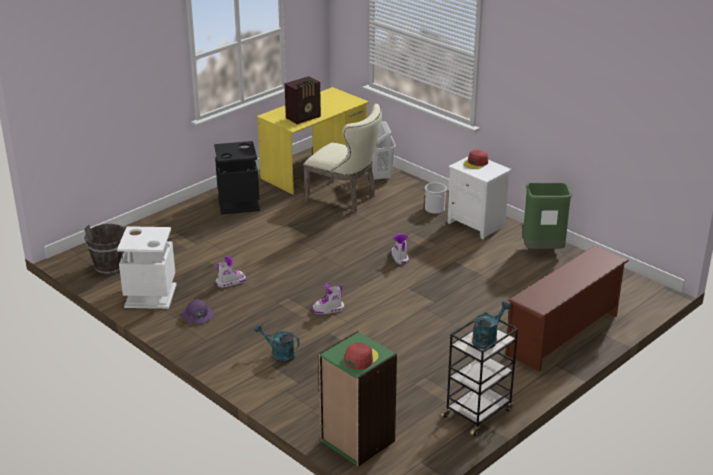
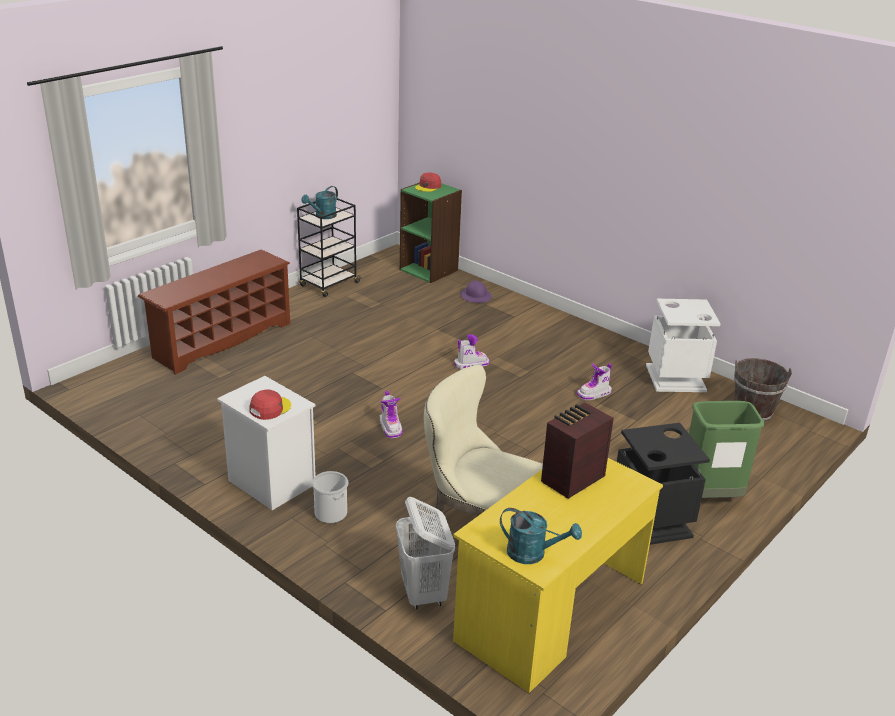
camera: 175 degrees right, 0 degrees up
purple hard hat [181,299,214,324] -> purple hard hat moved to [460,280,492,303]
turquoise watering can [254,324,299,363] -> turquoise watering can moved to [500,508,582,564]
green trash can [523,183,572,249] -> green trash can moved to [689,401,764,498]

